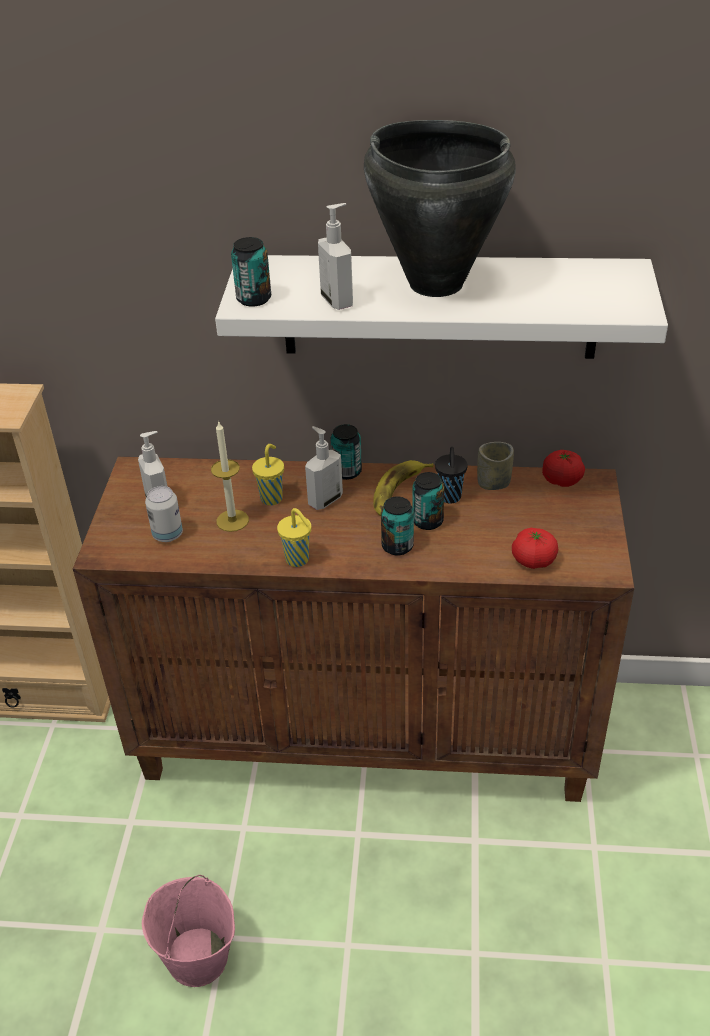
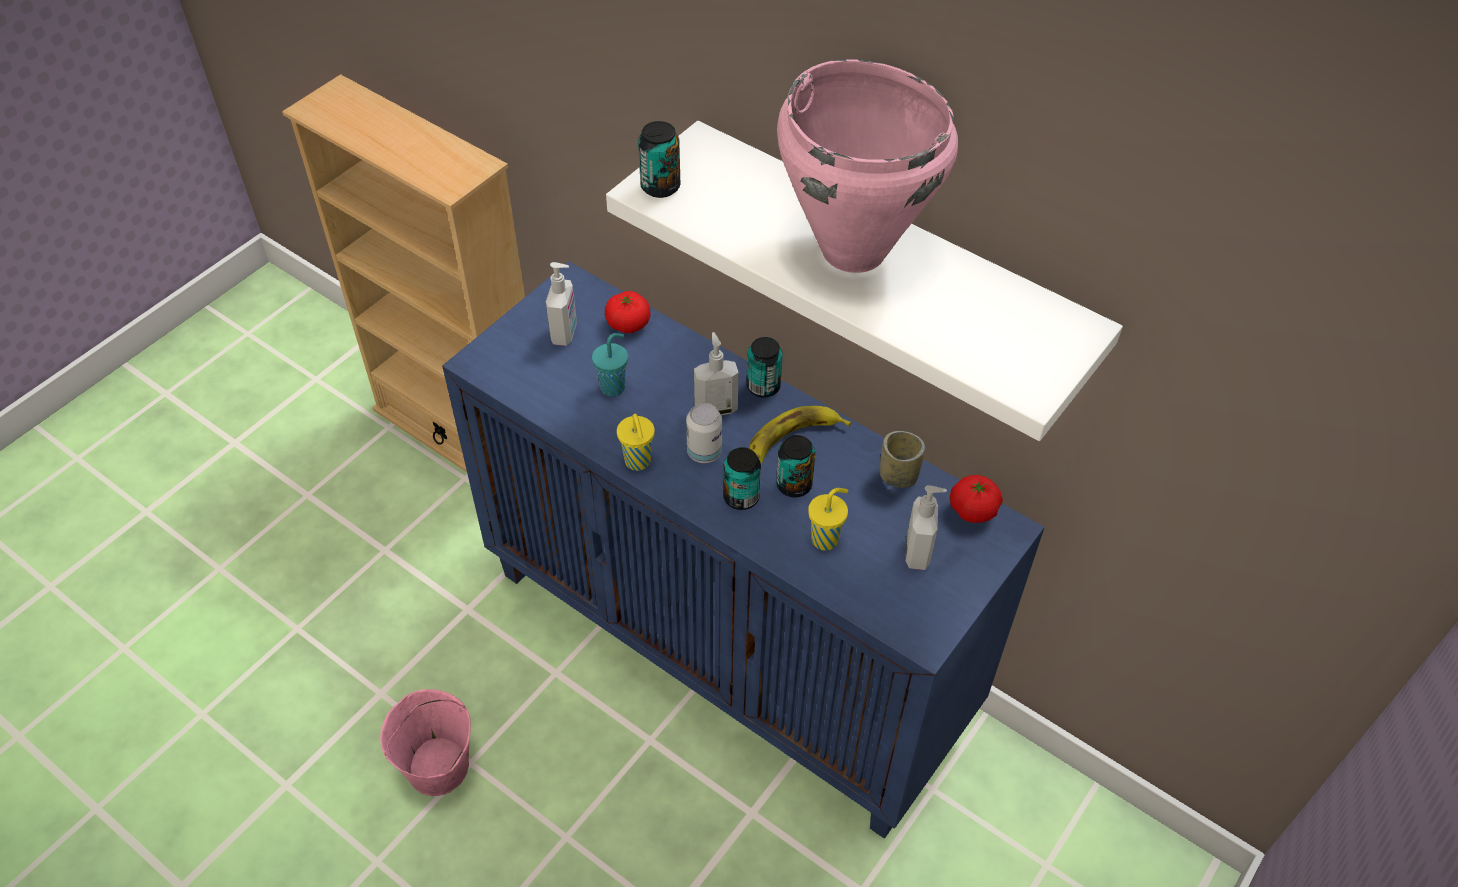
camera: 30 degrees right, 10 degrees up
brown cabinet [73,457,634,802] -> blue cabinet [442,261,1045,839]
can [145,486,183,542] -> can moved to [686,403,722,463]
candle [211,420,249,532] -> turquoise cup [592,333,628,397]
yellow cup [252,444,284,506] -> yellow cup moved to [808,488,848,550]
soap dispenser [318,203,353,310] -> soap dispenser moved to [906,485,947,570]
black cooking pot [364,120,516,297] -> pink cooking pot [777,59,958,273]
black cup [435,447,468,504] -> none
tomato [512,528,558,569] -> tomato moved to [605,291,651,333]

